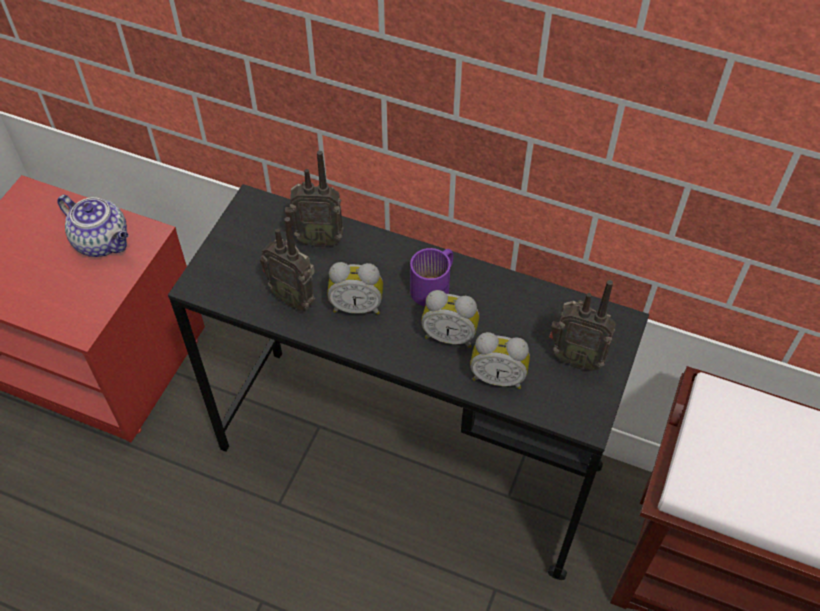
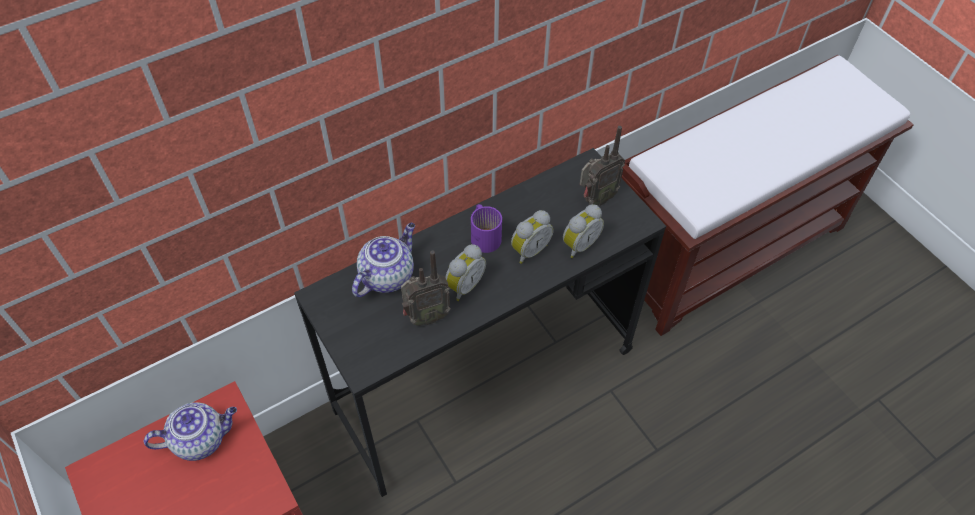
camera: 55 degrees left, 0 degrees up
radio [285,151,344,248] -> teapot [352,223,415,297]

